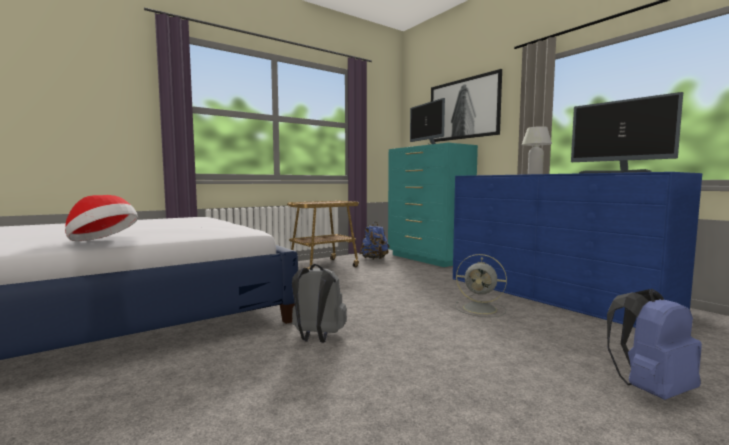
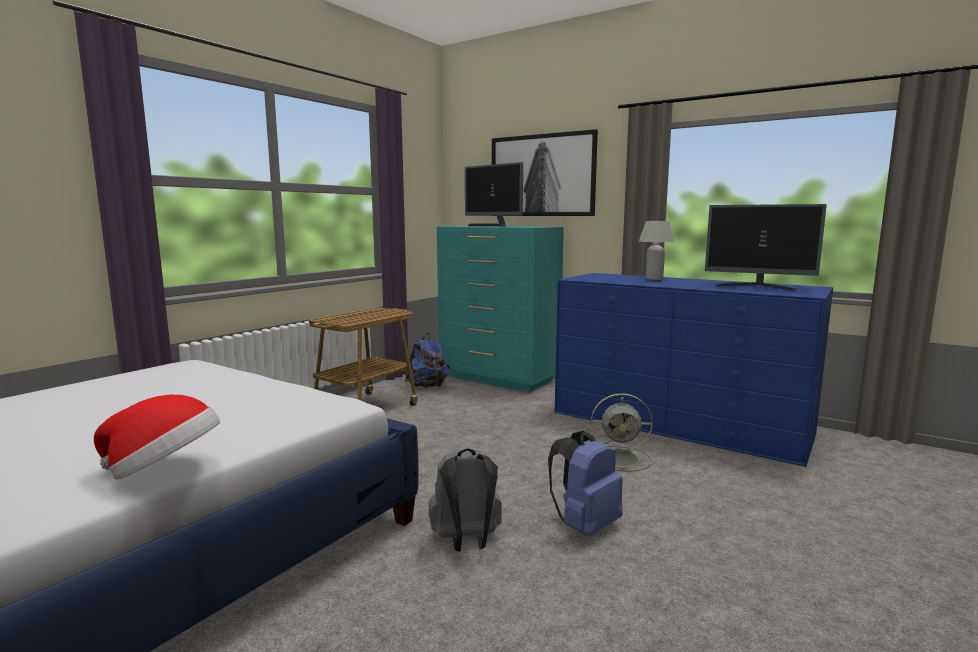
camera: 20 degrees left, 5 degrees up
blue backpack [607,289,702,400] -> blue backpack moved to [548,430,623,536]

